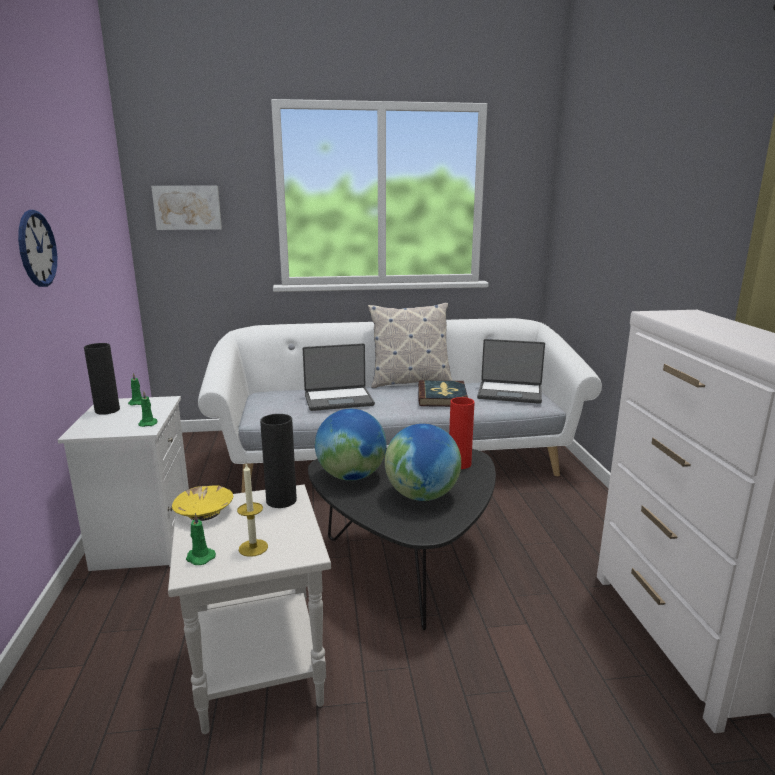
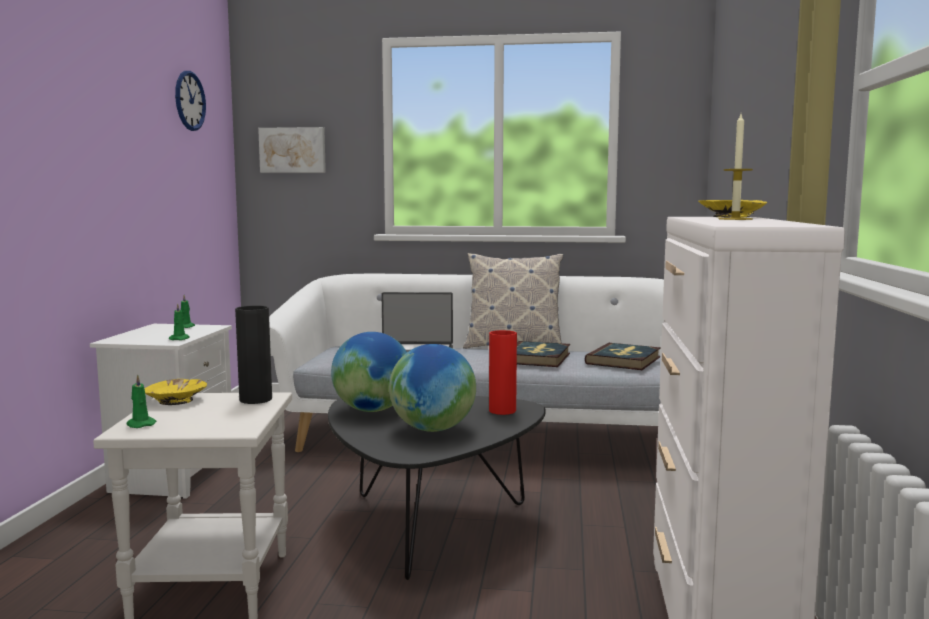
camera: 15 degrees right, 10 degrees down
wall clock [18,210,57,287] -> wall clock moved to [175,71,206,131]
black vase [84,343,120,415] -> none
candle [237,463,268,557] -> candle moved to [719,114,753,220]
laptop [477,339,545,404] -> book [585,343,661,370]
none -> yellow bowl [698,200,767,217]

